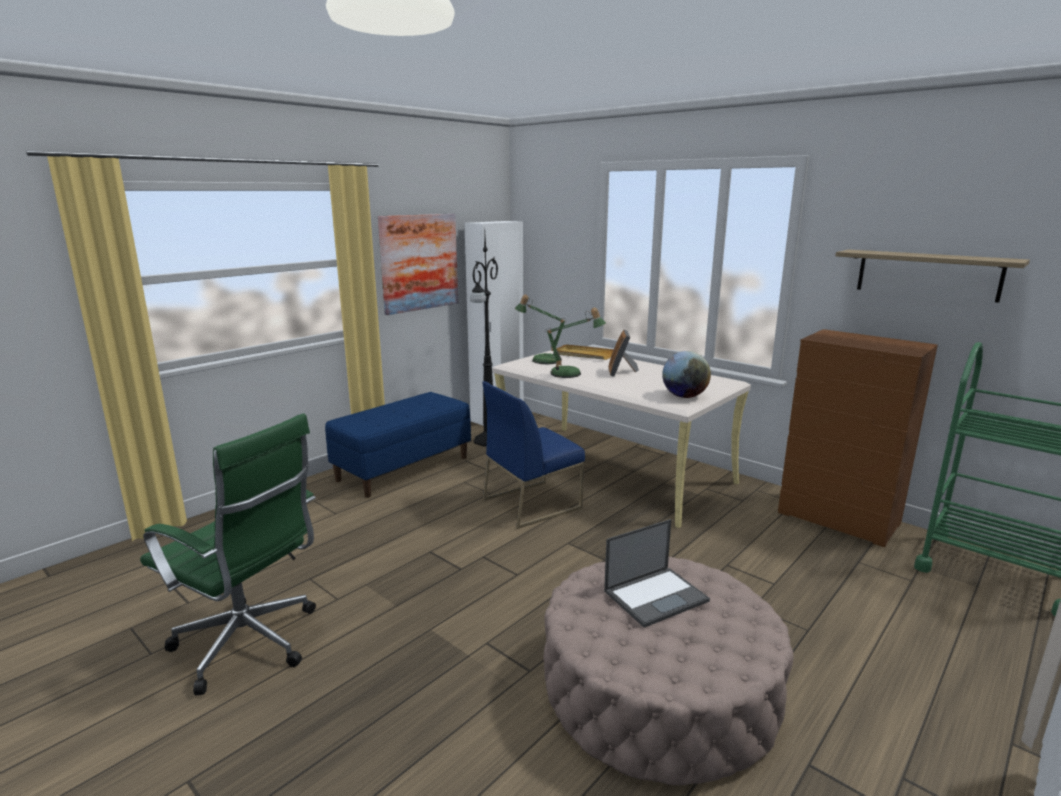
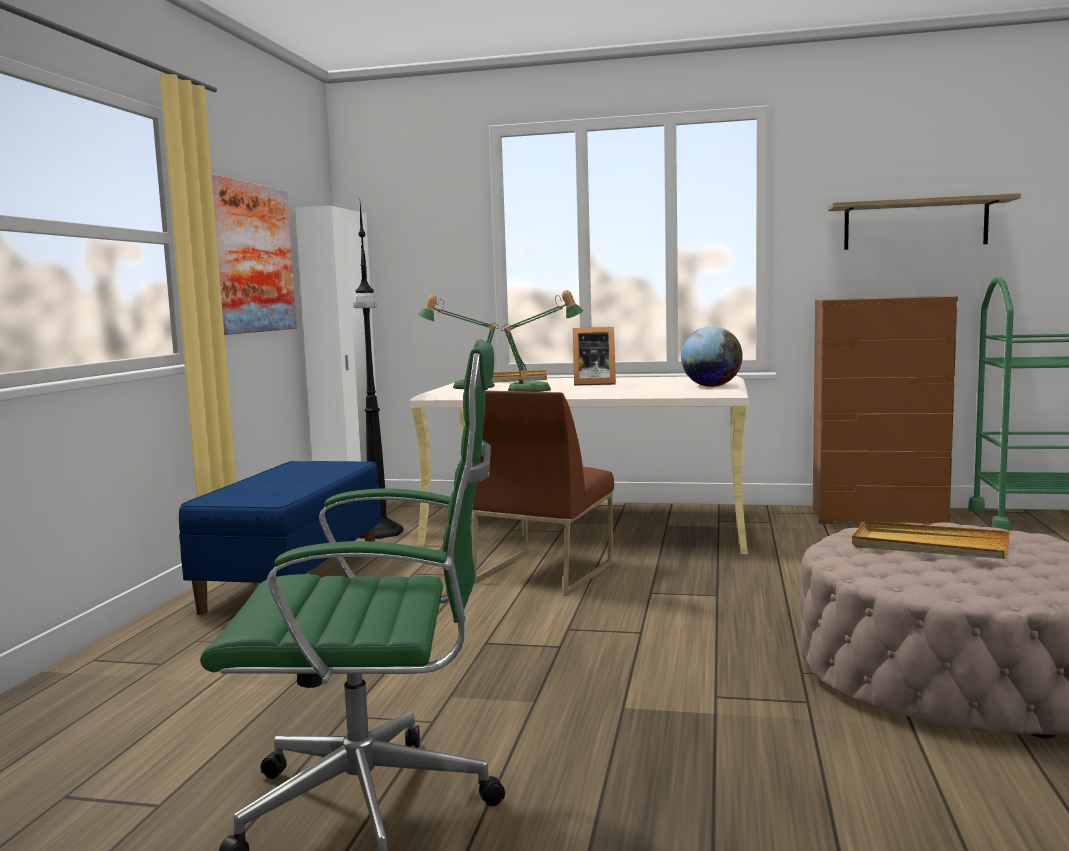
camera: 30 degrees left, 10 degrees down
blue chair [482,381,585,529] -> brown chair [472,391,614,596]
laptop [604,519,710,628] -> beige tray [852,521,1010,559]
picture frame [608,330,639,377] -> picture frame turned 60 degrees counterclockwise [573,327,616,386]

